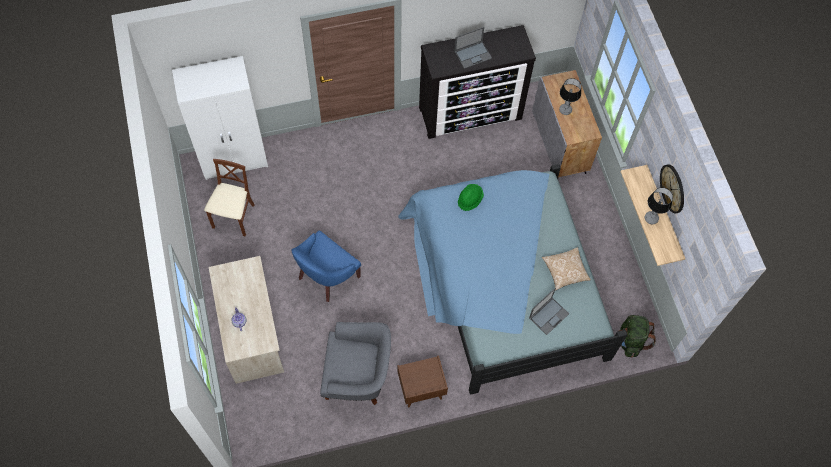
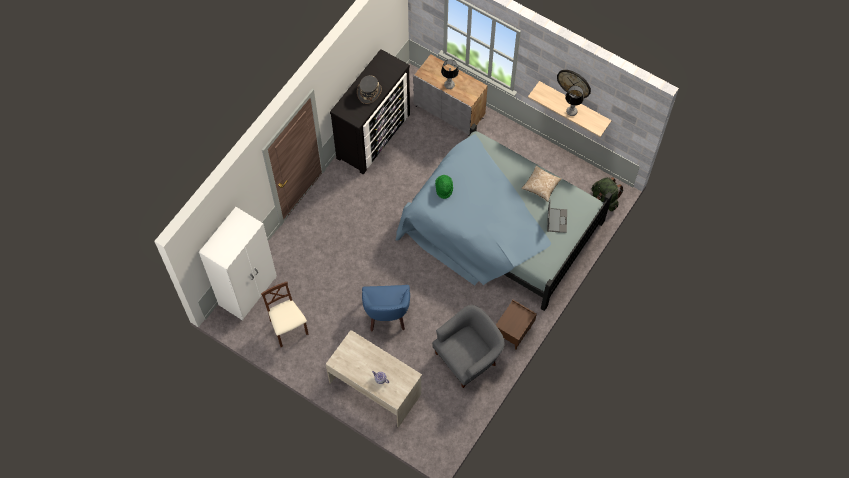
camera: 40 degrees left, 0 degrees up
laptop [454,27,492,69] -> grey hat [357,75,382,104]

